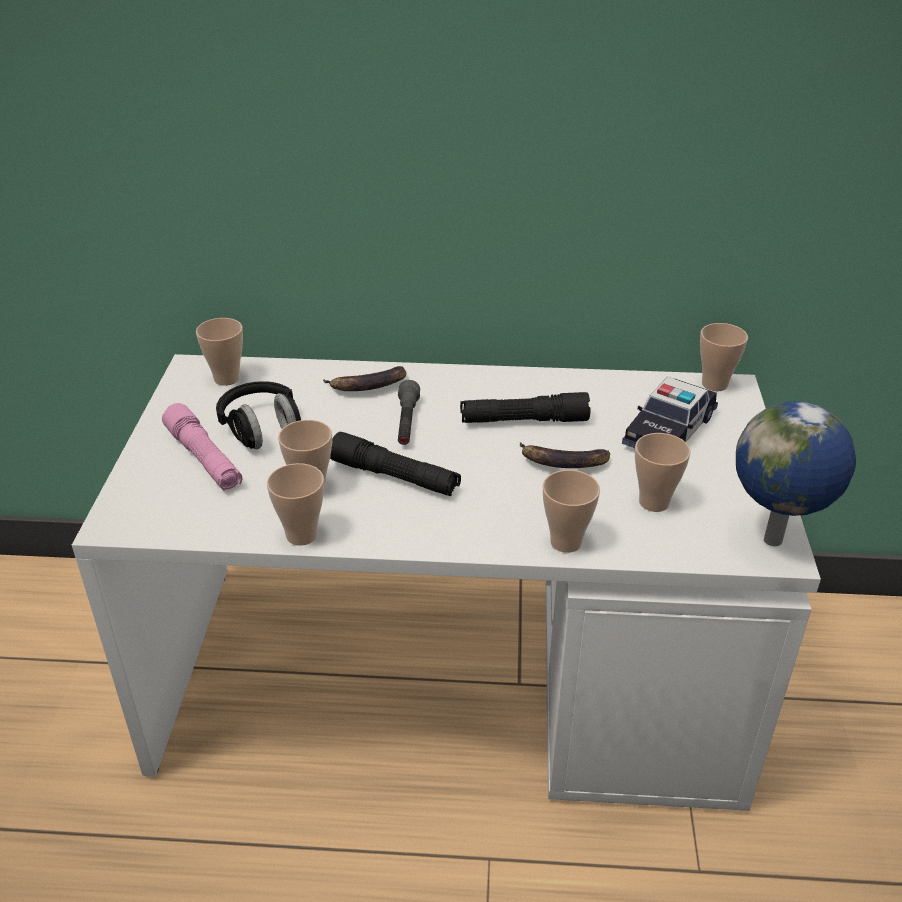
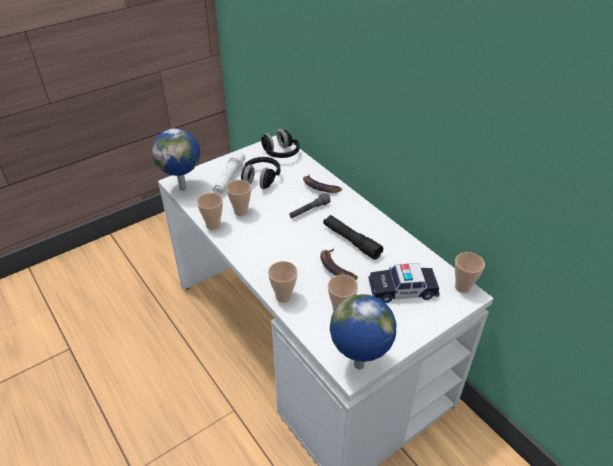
camera: 50 degrees right, 5 degrees up
pink flashlight [162,403,243,490] -> white flashlight [213,151,245,194]
cup [196,318,243,386] -> black headphones [261,129,299,158]
black flashlight [330,432,461,496] -> none
none -> globe [152,128,200,191]

